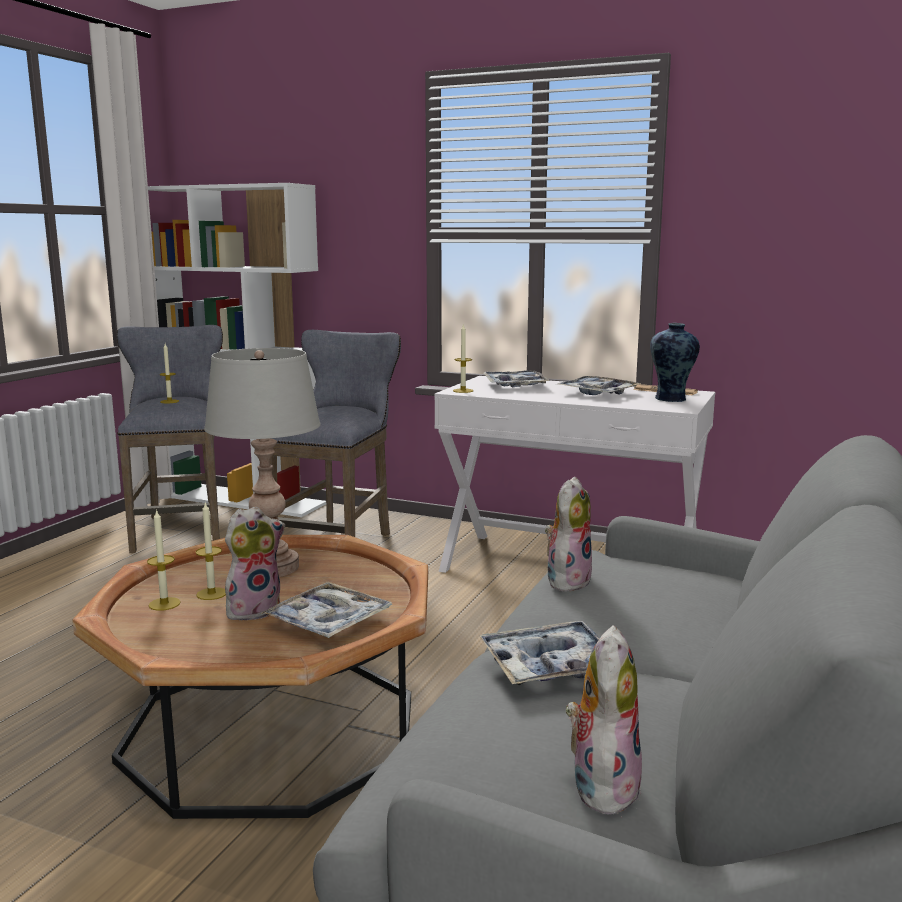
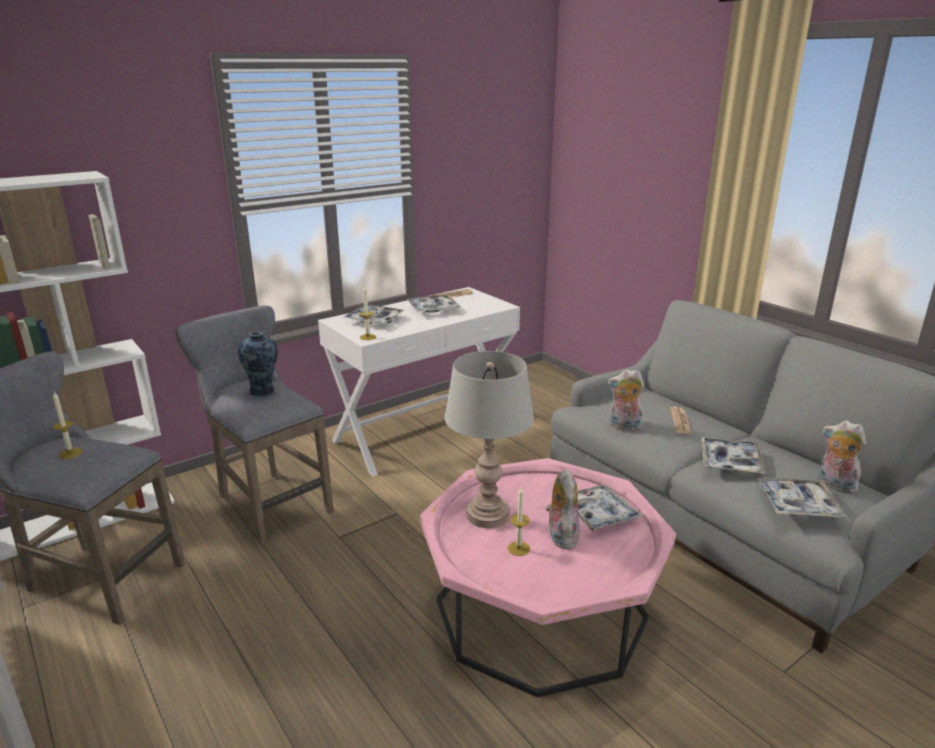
camera: 60 degrees left, 10 degrees up
brown coffee table [72,535,428,819] -> pink coffee table [420,458,676,697]
candle [147,509,181,611] -> none
plush toy [545,477,592,592] -> plush toy turned 45 degrees counterclockwise [608,369,644,430]
vase [650,323,700,402] -> vase moved to [238,331,278,396]
none -> newspaper [670,406,692,434]
none -> tray [757,478,846,517]

